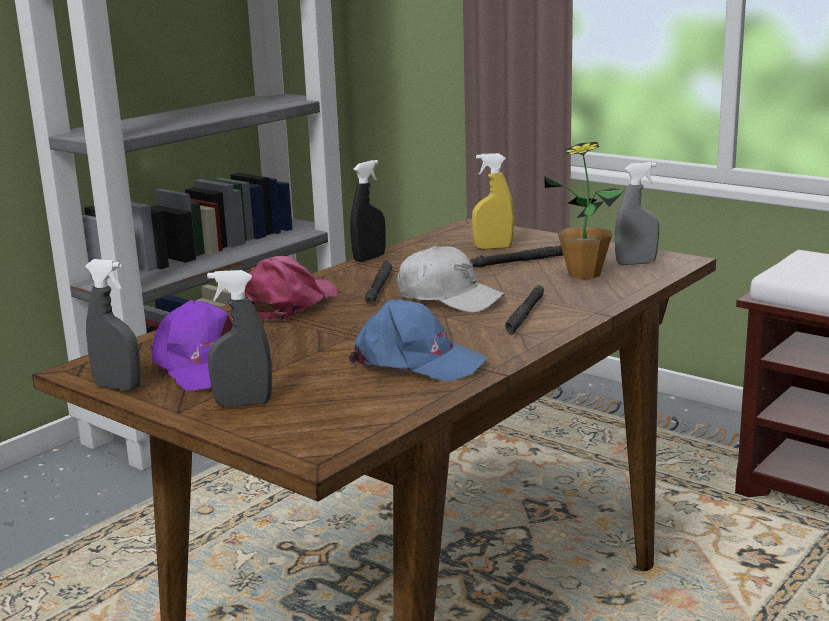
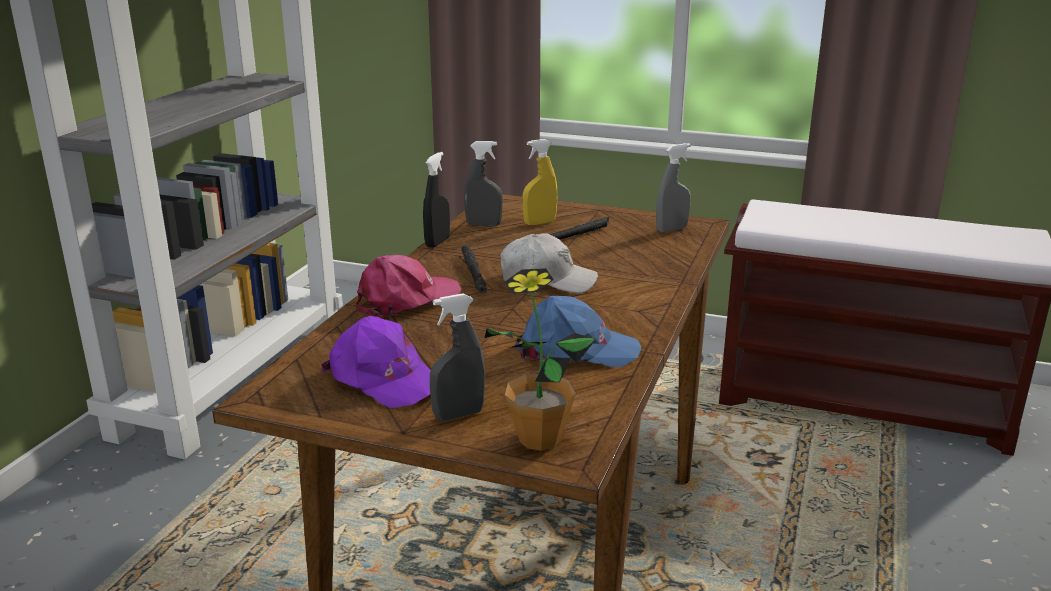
camera: 20 degrees left, 5 degrees up
grey spray bottle [85,259,141,391] -> grey spray bottle moved to [464,141,503,226]
pink cap [245,256,338,320] -> pink cap turned 45 degrees clockwise [356,255,462,319]
black flashlight [505,285,544,335] -> none
potted plant [544,142,625,279] -> potted plant moved to [484,268,596,451]

